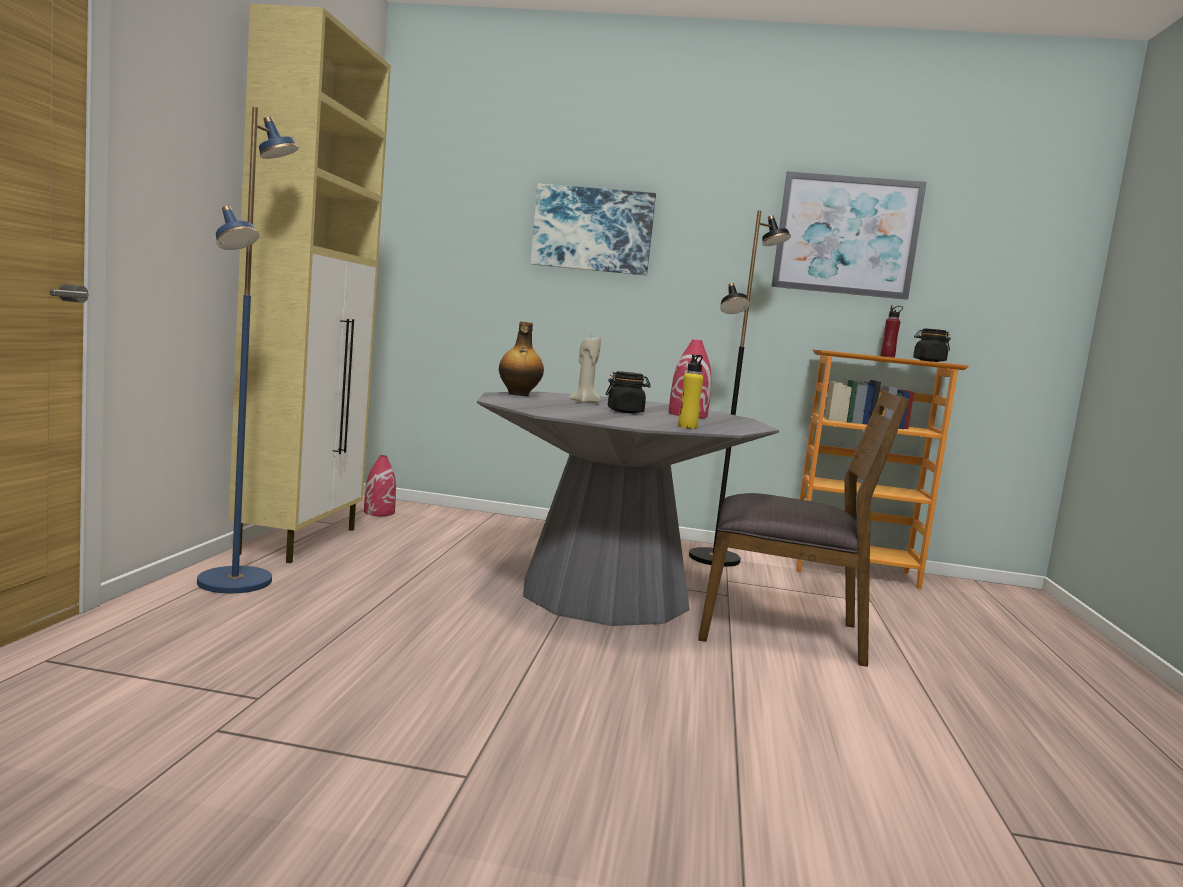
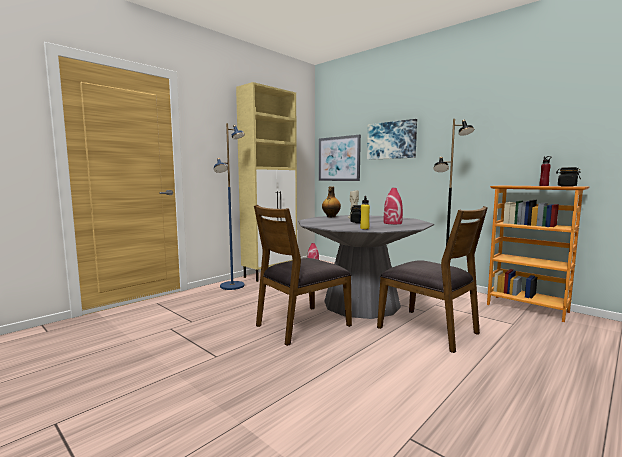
camera: 35 degrees right, 0 degrees up
picture [771,171,927,300] -> picture moved to [319,135,361,181]
none -> brown chair [254,205,352,346]

